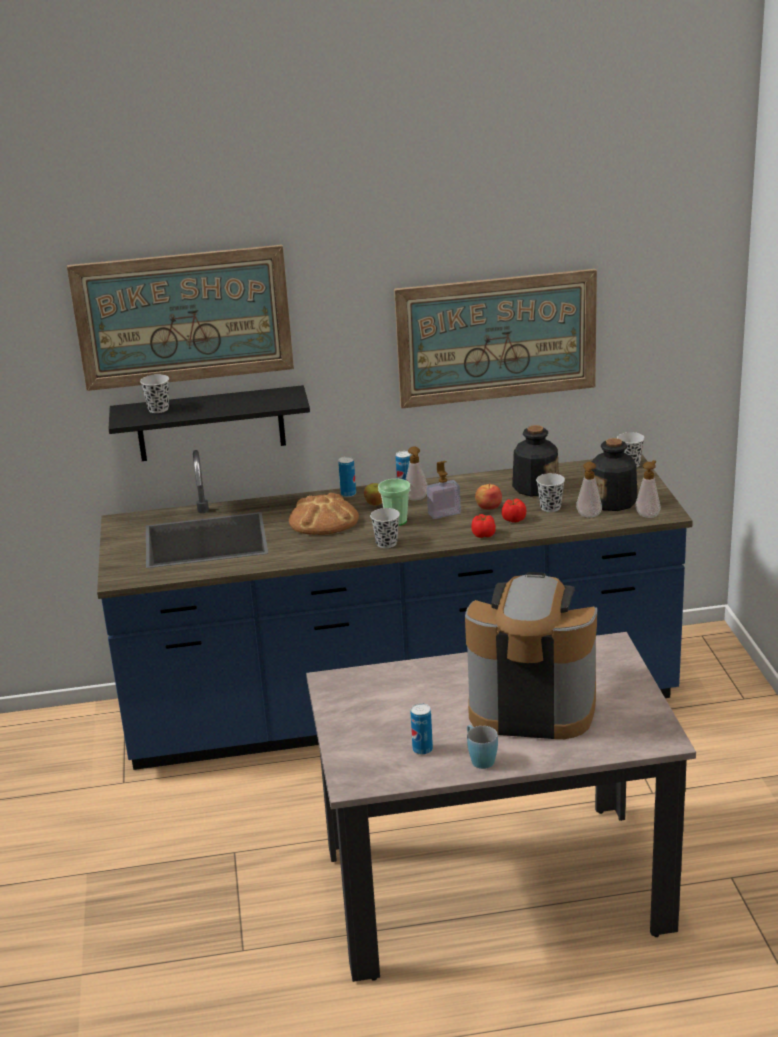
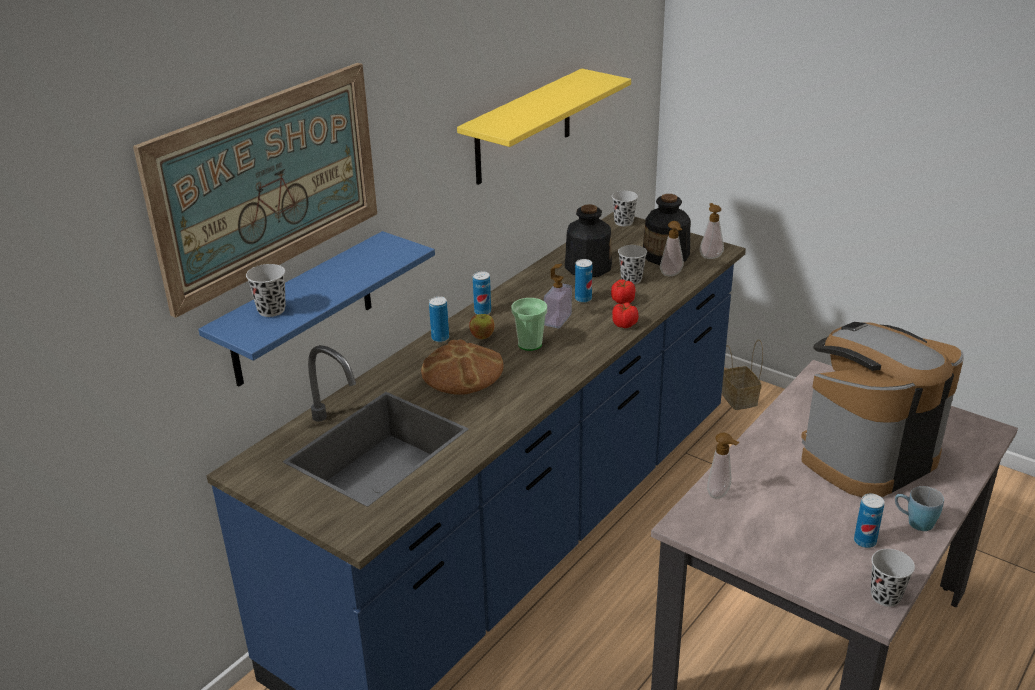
camera: 45 degrees left, 5 degrees up
black shelf [109,385,310,461] -> blue shelf [198,231,435,387]
black cup [370,508,400,548] -> black cup moved to [871,549,915,607]
picture [394,269,597,408] -> yellow shelf [457,69,631,185]
soap dispenser [406,446,428,500] -> soap dispenser moved to [707,433,739,499]
apple [475,484,502,510] -> can [575,259,592,303]
none -> basket [722,339,763,410]

